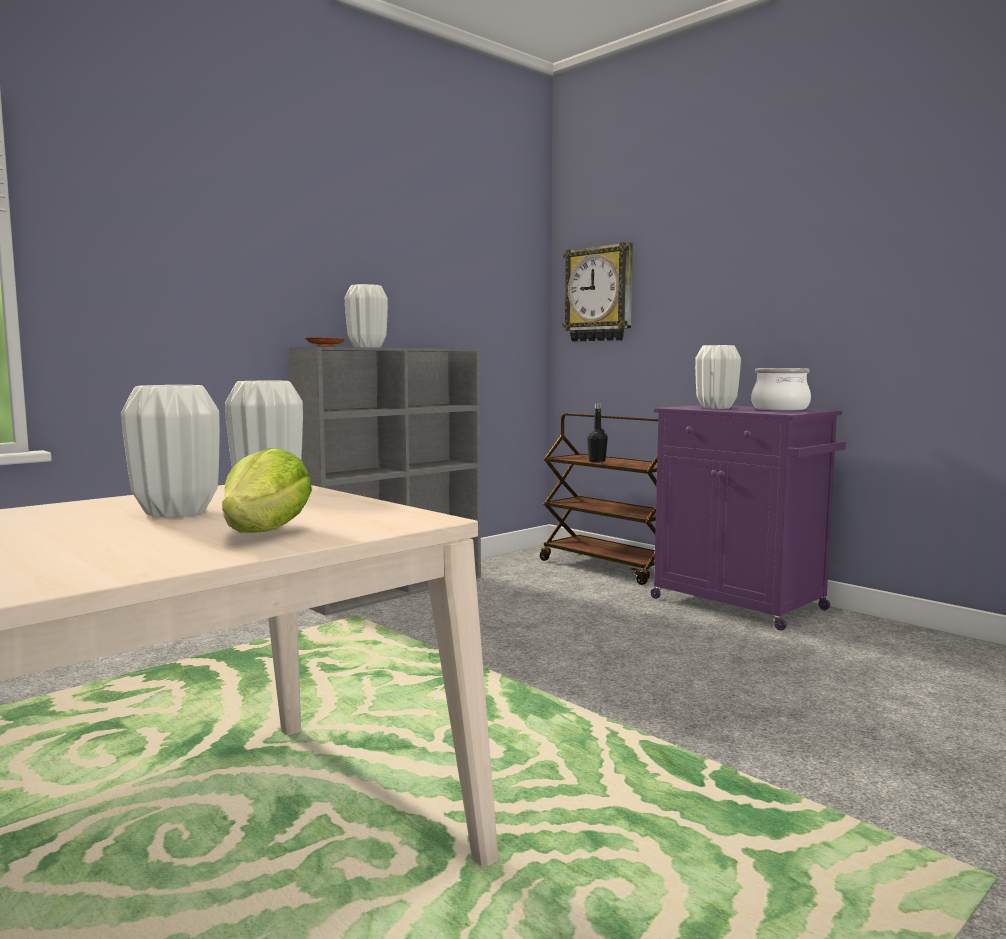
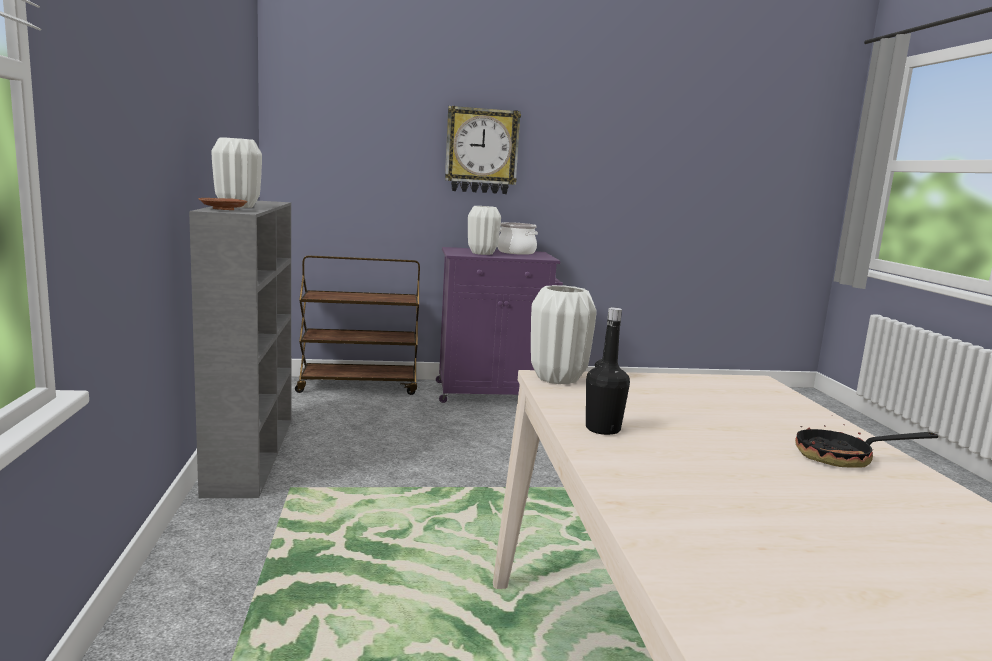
camera: 55 degrees left, 5 degrees up
white vase [121,385,220,518] -> none
lettuce [222,448,312,533] -> none
wall clock [562,242,633,342] -> wall clock moved to [445,106,521,194]
black bottle [587,403,608,463] -> black bottle moved to [586,307,630,435]
none -> frying pan [795,424,939,468]

